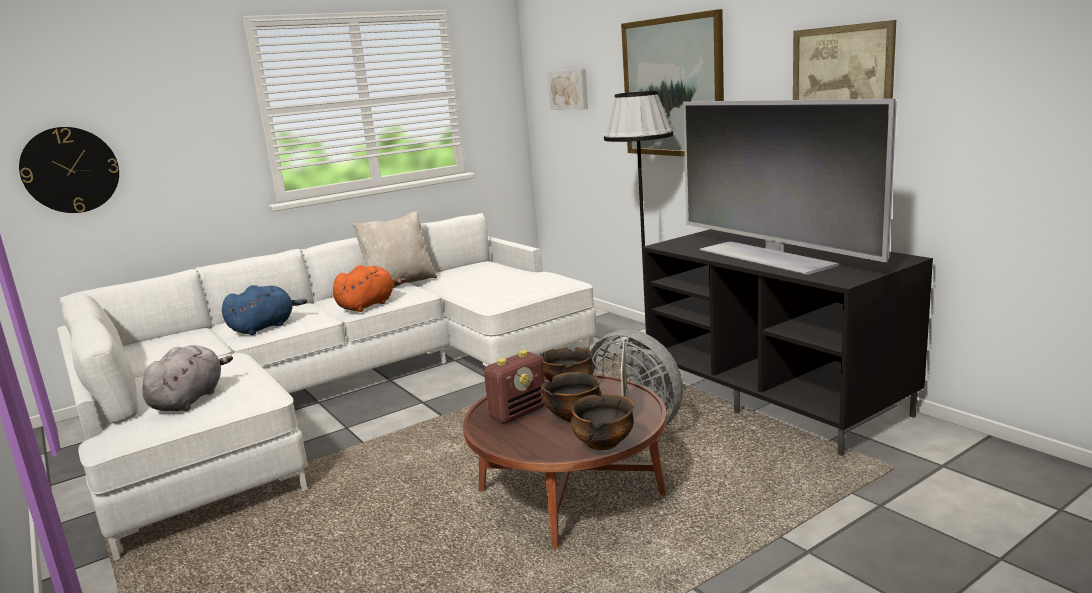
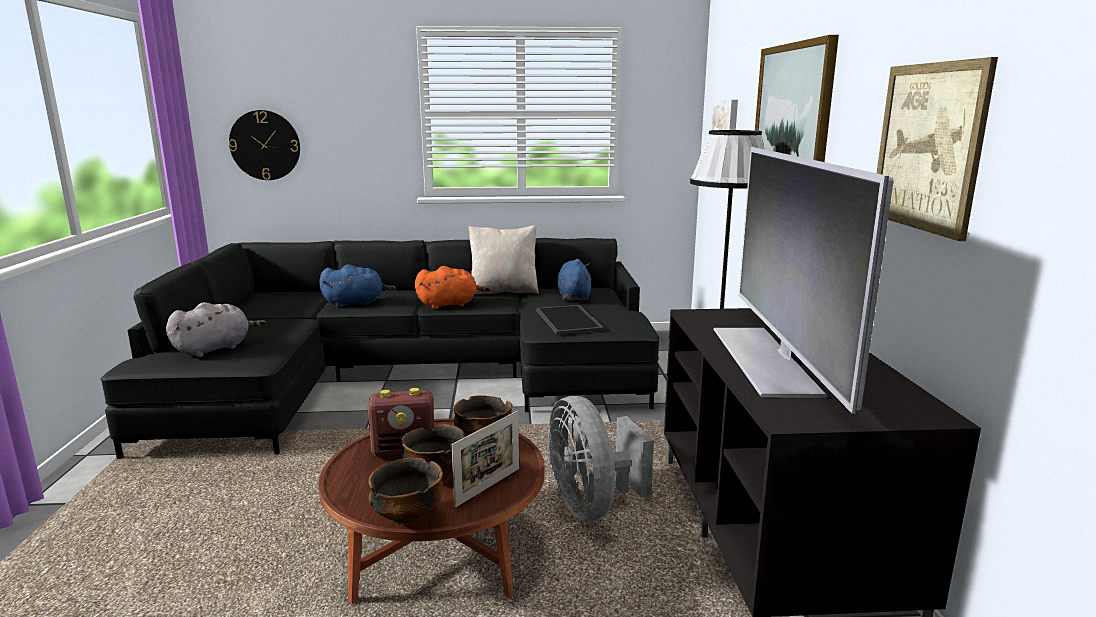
camera: 30 degrees right, 0 degrees up
white sofa [57,213,597,561] -> black sofa [100,238,660,459]
none -> tray [536,305,604,334]
none -> blue plush toy [557,259,591,301]

